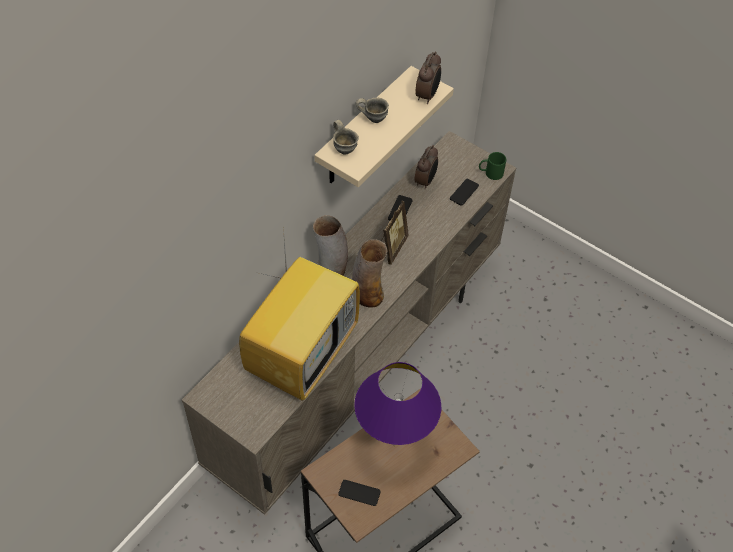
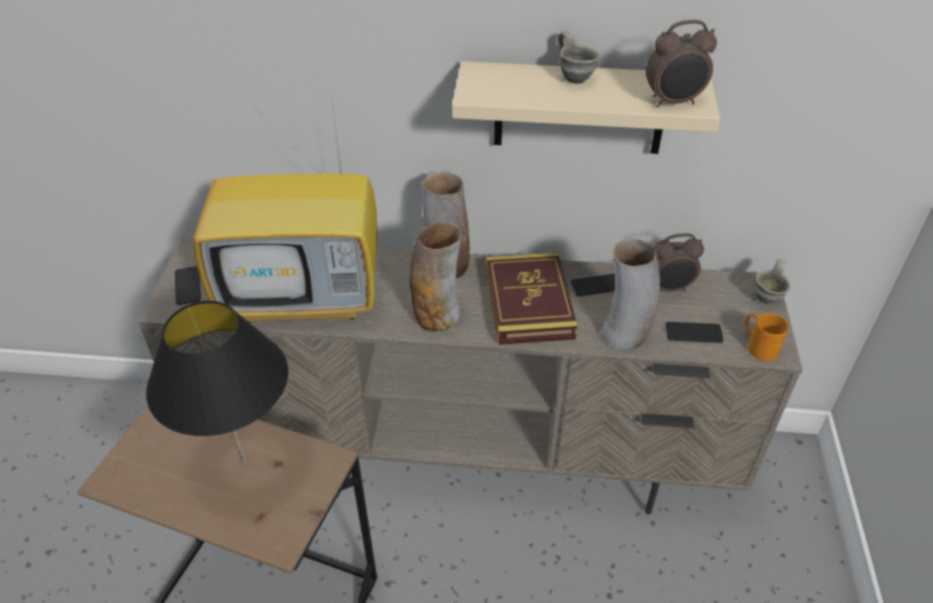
camera: 60 degrees right, 10 degrees down
grey mug [333,120,359,155] -> grey mug moved to [754,259,791,304]
phone [338,480,381,506] -> phone moved to [175,266,201,305]
purple table lamp [354,362,441,446] -> black table lamp [146,301,288,464]
picture frame [381,201,409,265] -> book [486,253,578,345]
green mug [479,152,506,180] -> orange mug [745,313,789,361]
none -> vase [601,238,660,350]

